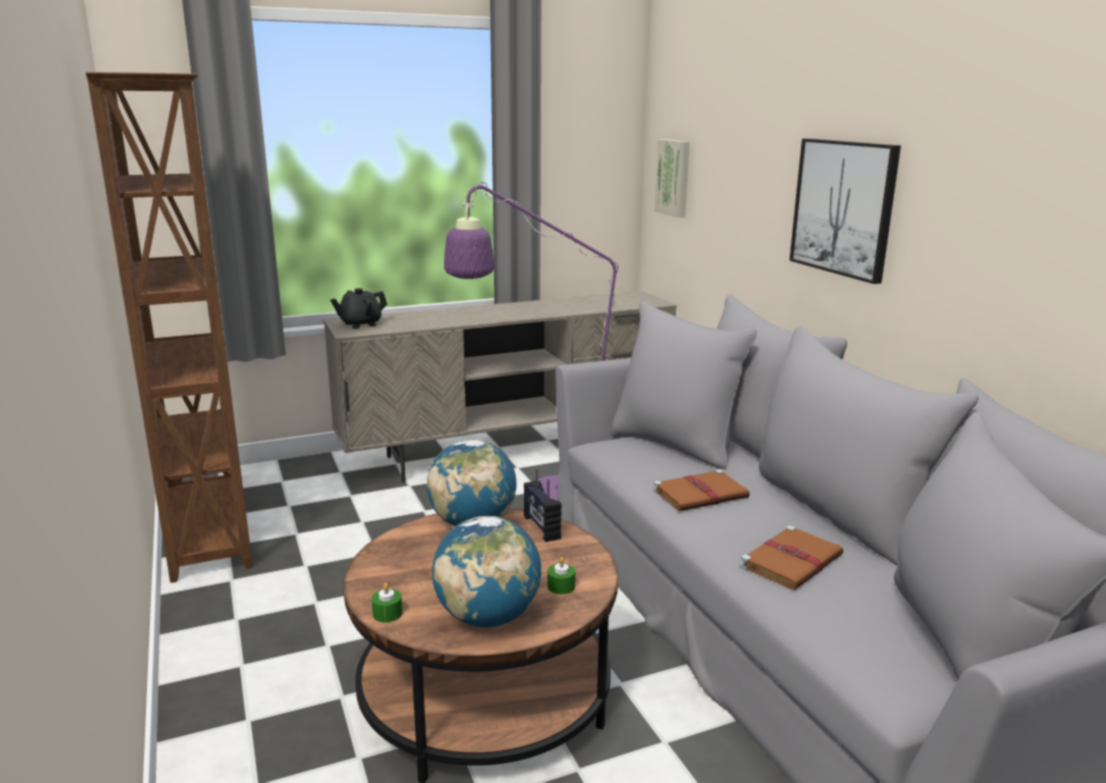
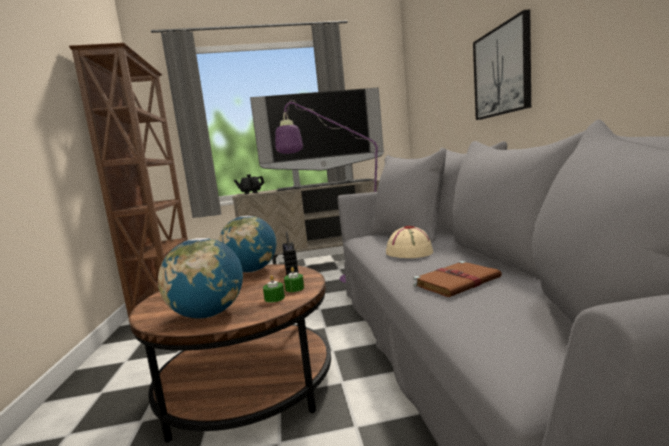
camera: 15 degrees right, 10 degrees down
green candle [372,583,403,622] -> green candle moved to [284,267,304,292]
brown book [653,469,750,511] -> beige hat [386,226,433,258]
picture [655,139,690,218] -> none
none -> television [250,87,384,191]

